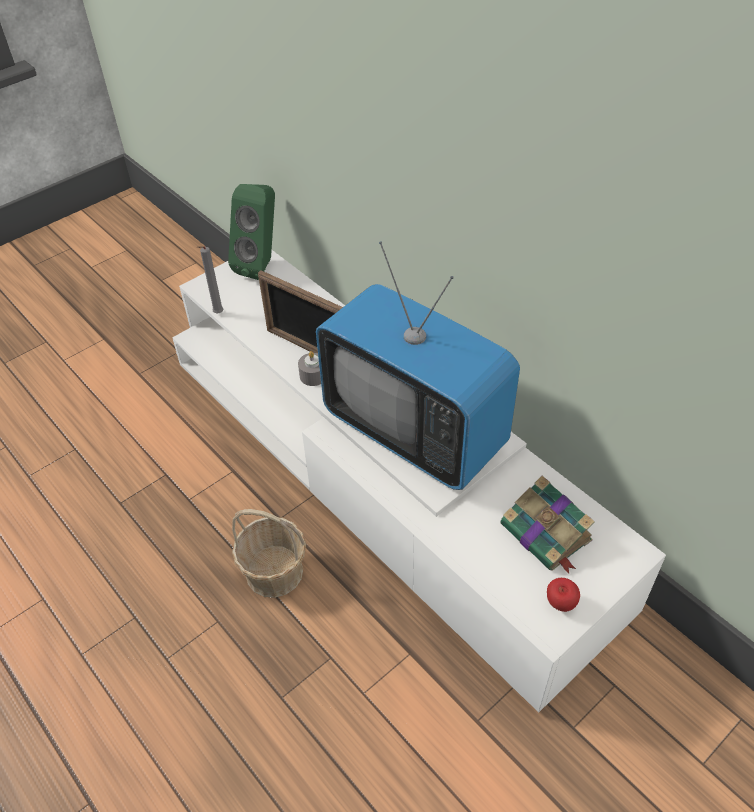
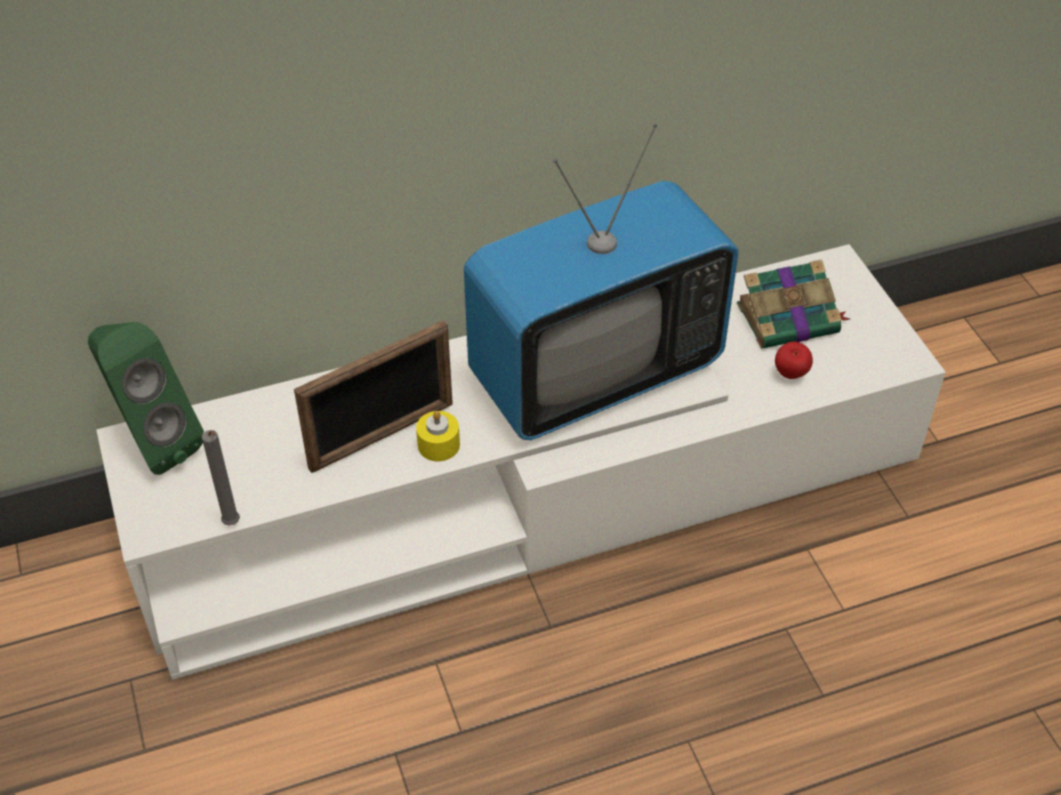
camera: 70 degrees left, 0 degrees up
basket [232,509,306,598] -> none
grey candle [298,351,321,386] -> yellow candle [416,411,460,461]
apple [547,578,580,612] -> apple moved to [775,342,813,379]

